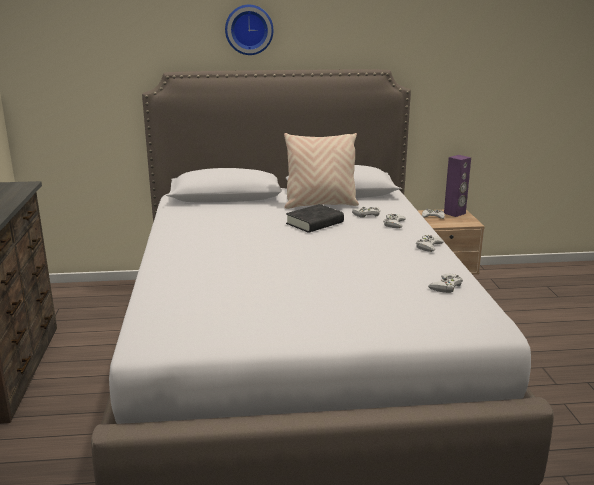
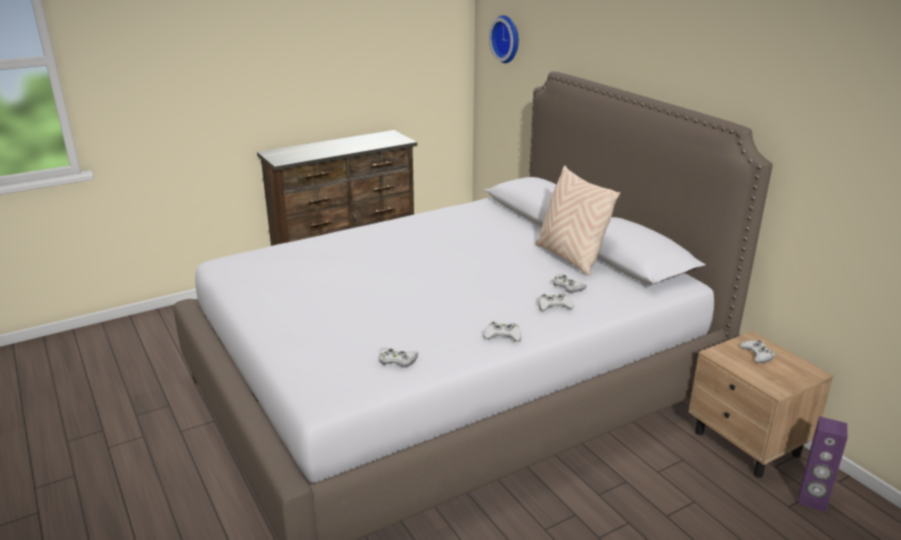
camera: 65 degrees right, 5 degrees up
wall clock [225,5,273,55] -> wall clock moved to [489,15,519,63]
black book [286,204,344,233] -> none
purple speaker [444,155,471,217] -> purple speaker moved to [798,416,848,512]

